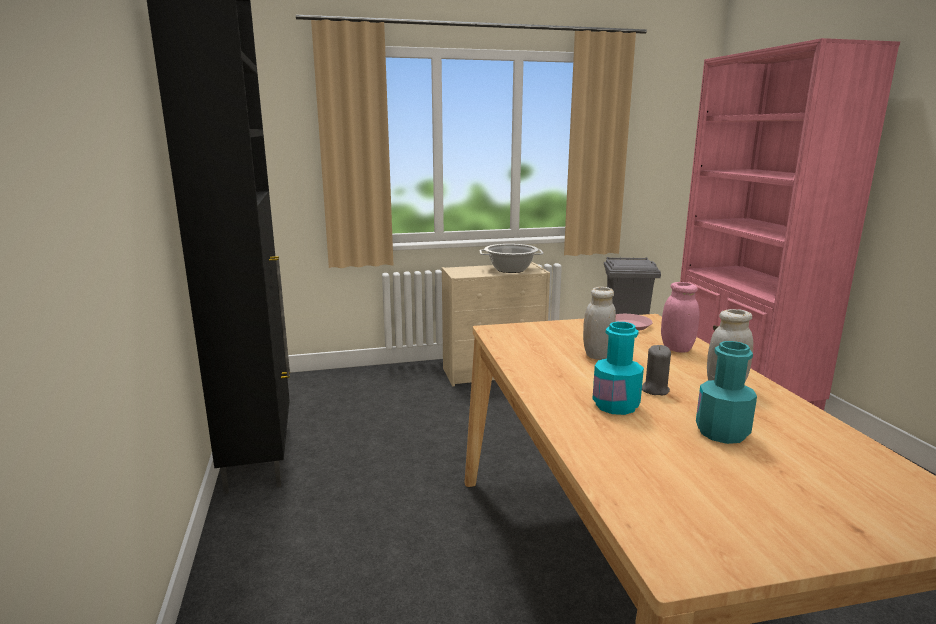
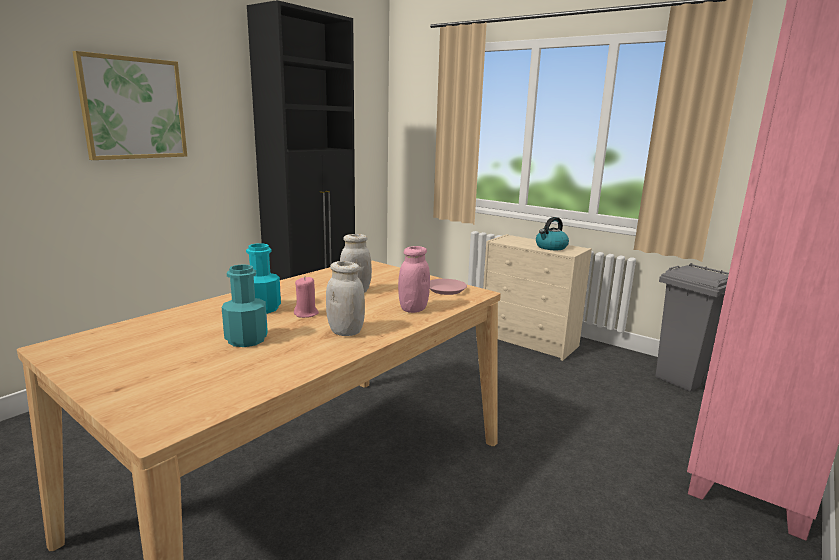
camera: 50 degrees right, 0 degrees up
cooking pot [480,244,544,273] -> kettle [536,217,569,250]
grey candle [642,345,671,395] -> pink candle [294,277,319,318]
none -> picture [72,51,187,160]

